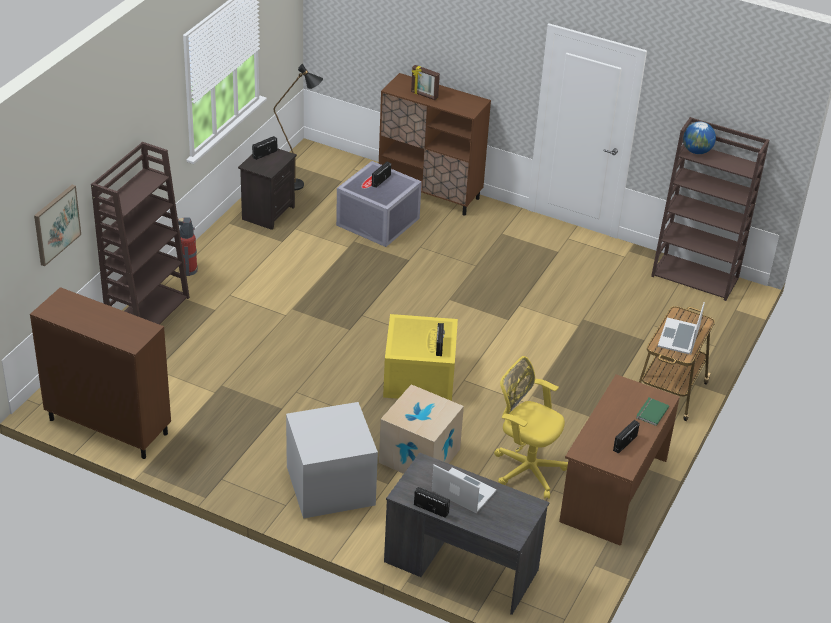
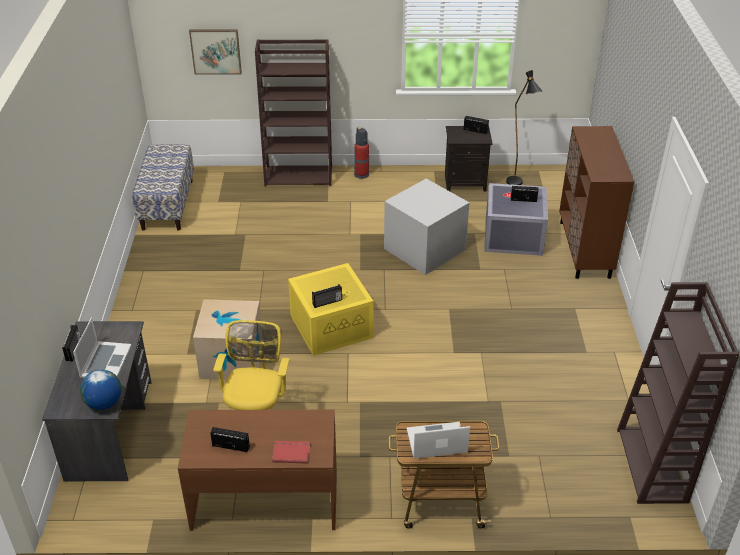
camera: 65 degrees right, 0 degrees up
brown cabinet [30,287,171,459] -> bench [132,144,194,231]
grey storage box [286,402,378,519] -> grey storage box moved to [384,179,470,275]
picture frame [411,65,440,101] -> none
green book [636,398,669,426] -> red book [272,441,310,464]
globe [683,122,716,154] -> globe moved to [80,369,122,410]

